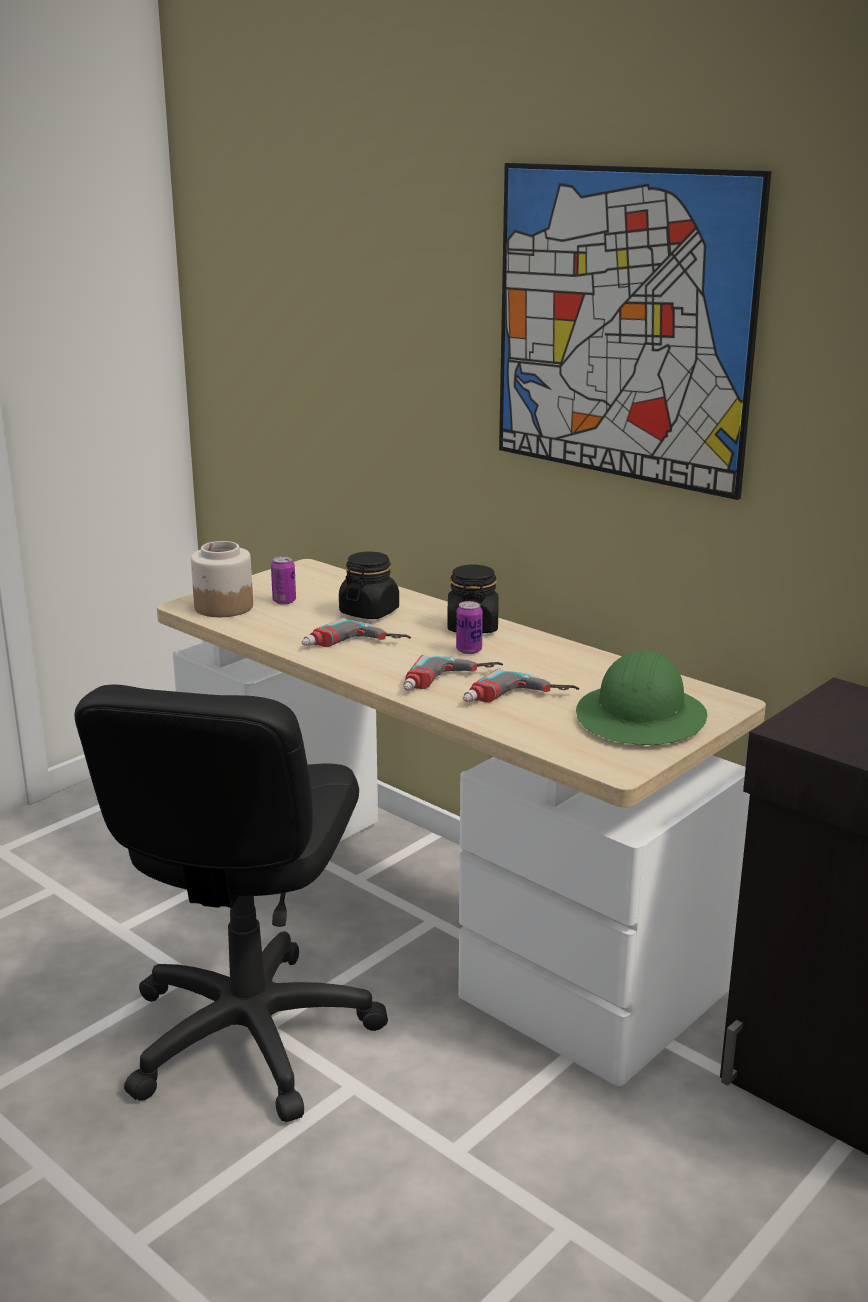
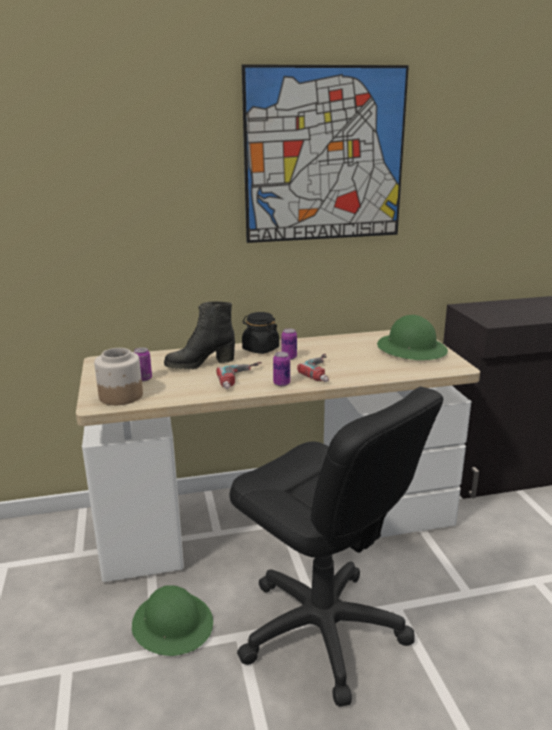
camera: 55 degrees left, 0 degrees up
black jar [339,551,399,619] -> black boot [164,301,235,370]
power drill [463,668,579,703] -> none
none -> green hard hat [132,585,213,656]
none -> can [273,352,290,386]

